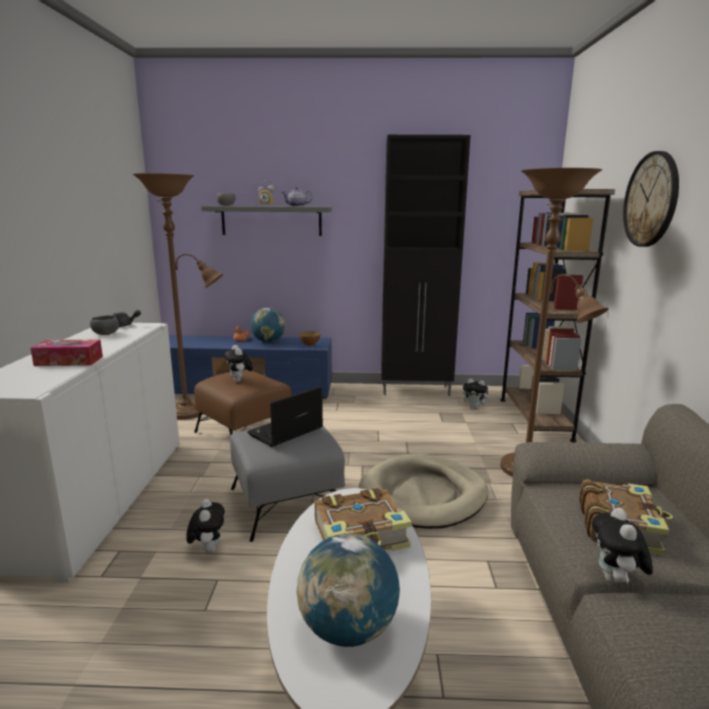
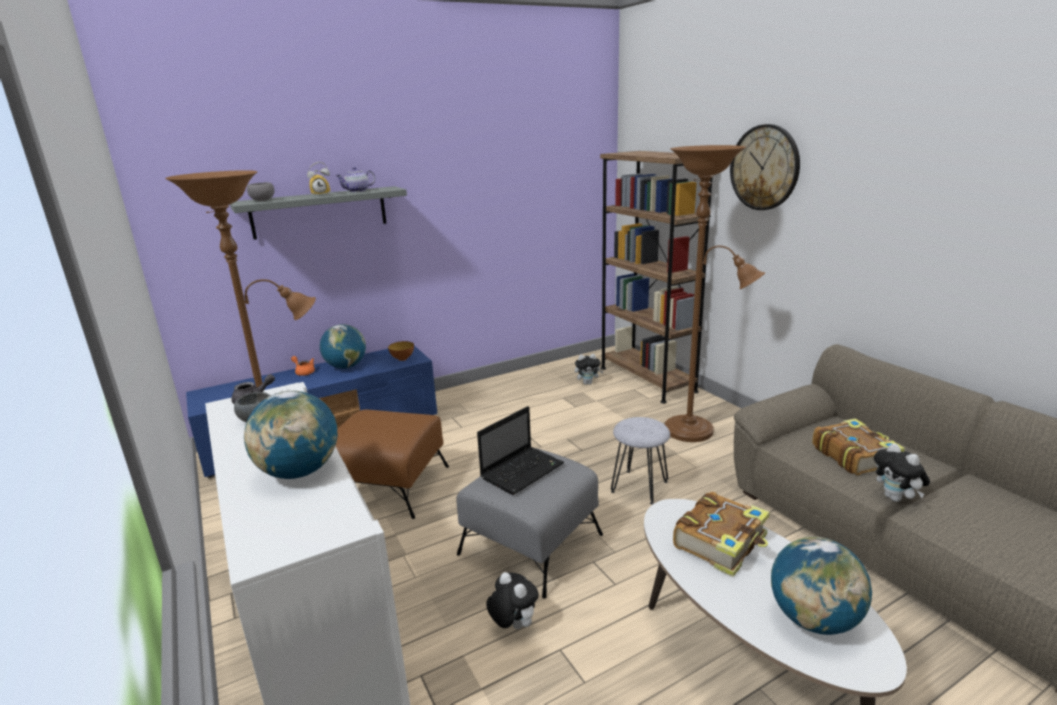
camera: 30 degrees left, 5 degrees up
tissue box [30,339,103,366] -> globe [244,390,338,479]
plush toy [224,345,253,382] -> none
laptop [247,386,323,447] -> laptop turned 150 degrees counterclockwise [477,406,564,495]
beige dog bed [359,454,488,529] -> grey stool [611,417,670,504]
black cabinet [381,135,471,396] -> none

